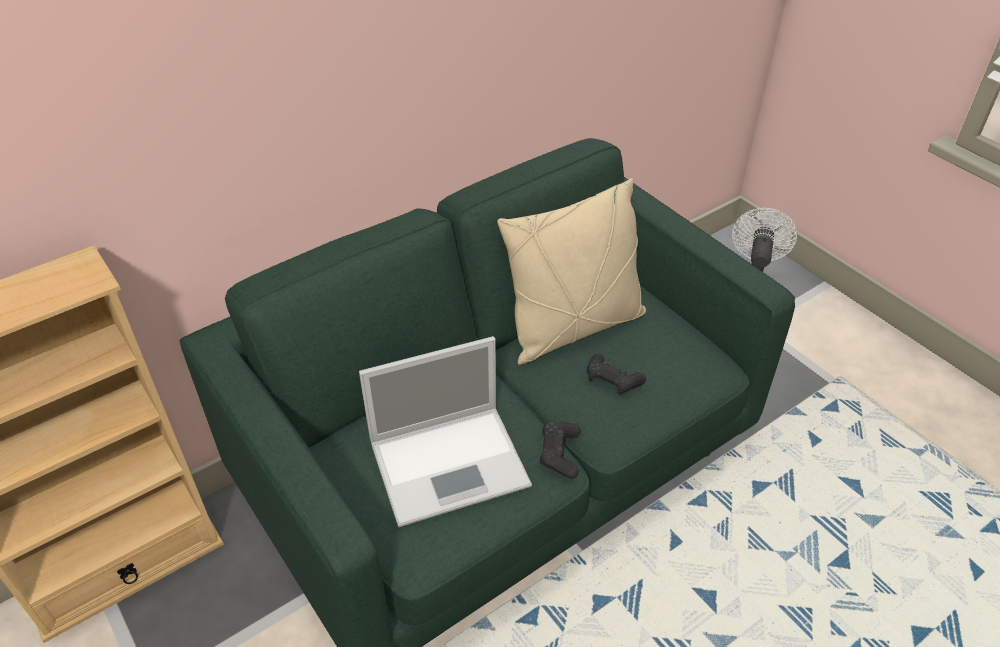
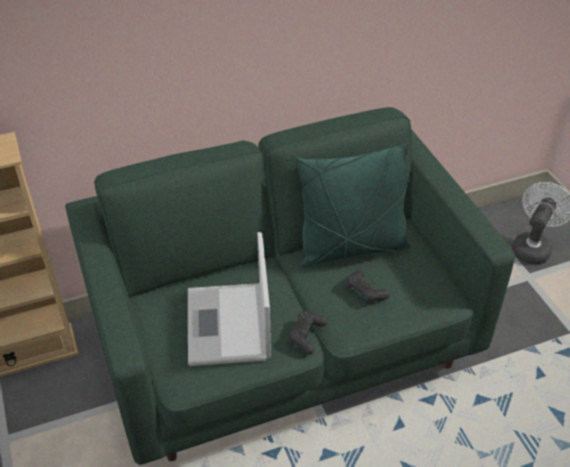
camera: 15 degrees right, 0 degrees up
laptop [359,336,532,527] -> laptop turned 90 degrees clockwise [188,232,271,366]
beige pillow [497,178,646,365] -> green pillow [295,143,410,267]

